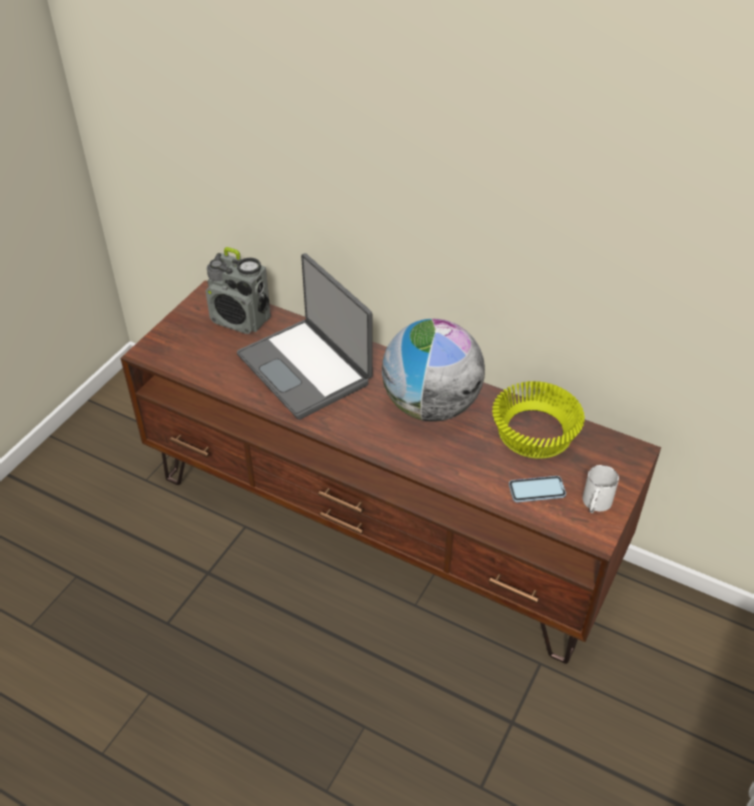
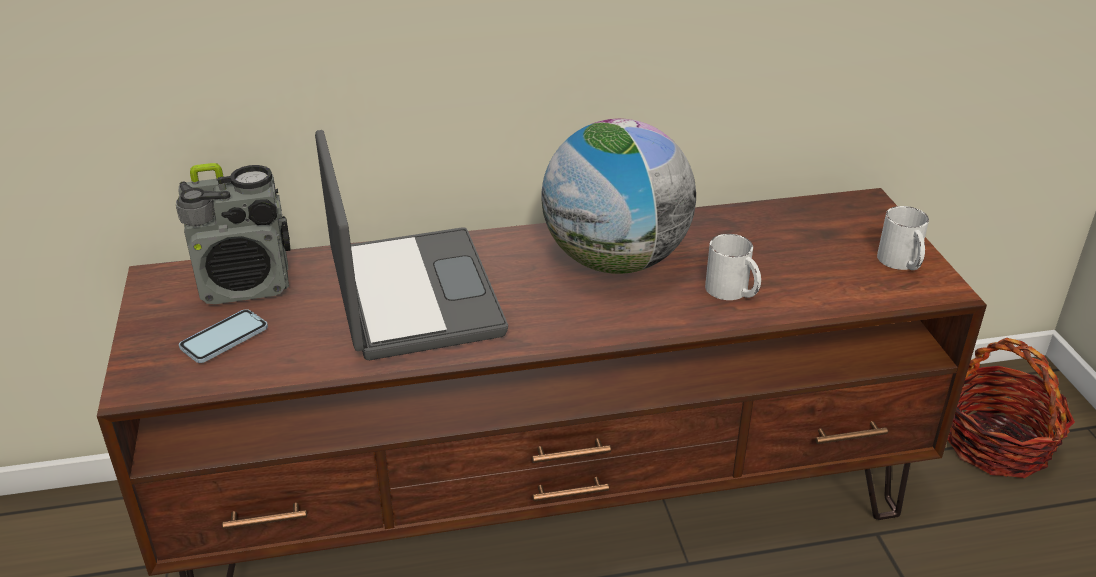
camera: 40 degrees left, 10 degrees down
laptop [237,253,373,420] -> laptop turned 120 degrees counterclockwise [315,130,508,360]
yellow bowl [492,381,585,459] -> none
phone [509,476,566,502] -> phone moved to [179,309,268,363]
none -> white mug [705,234,761,300]
none -> basket [947,338,1075,478]

